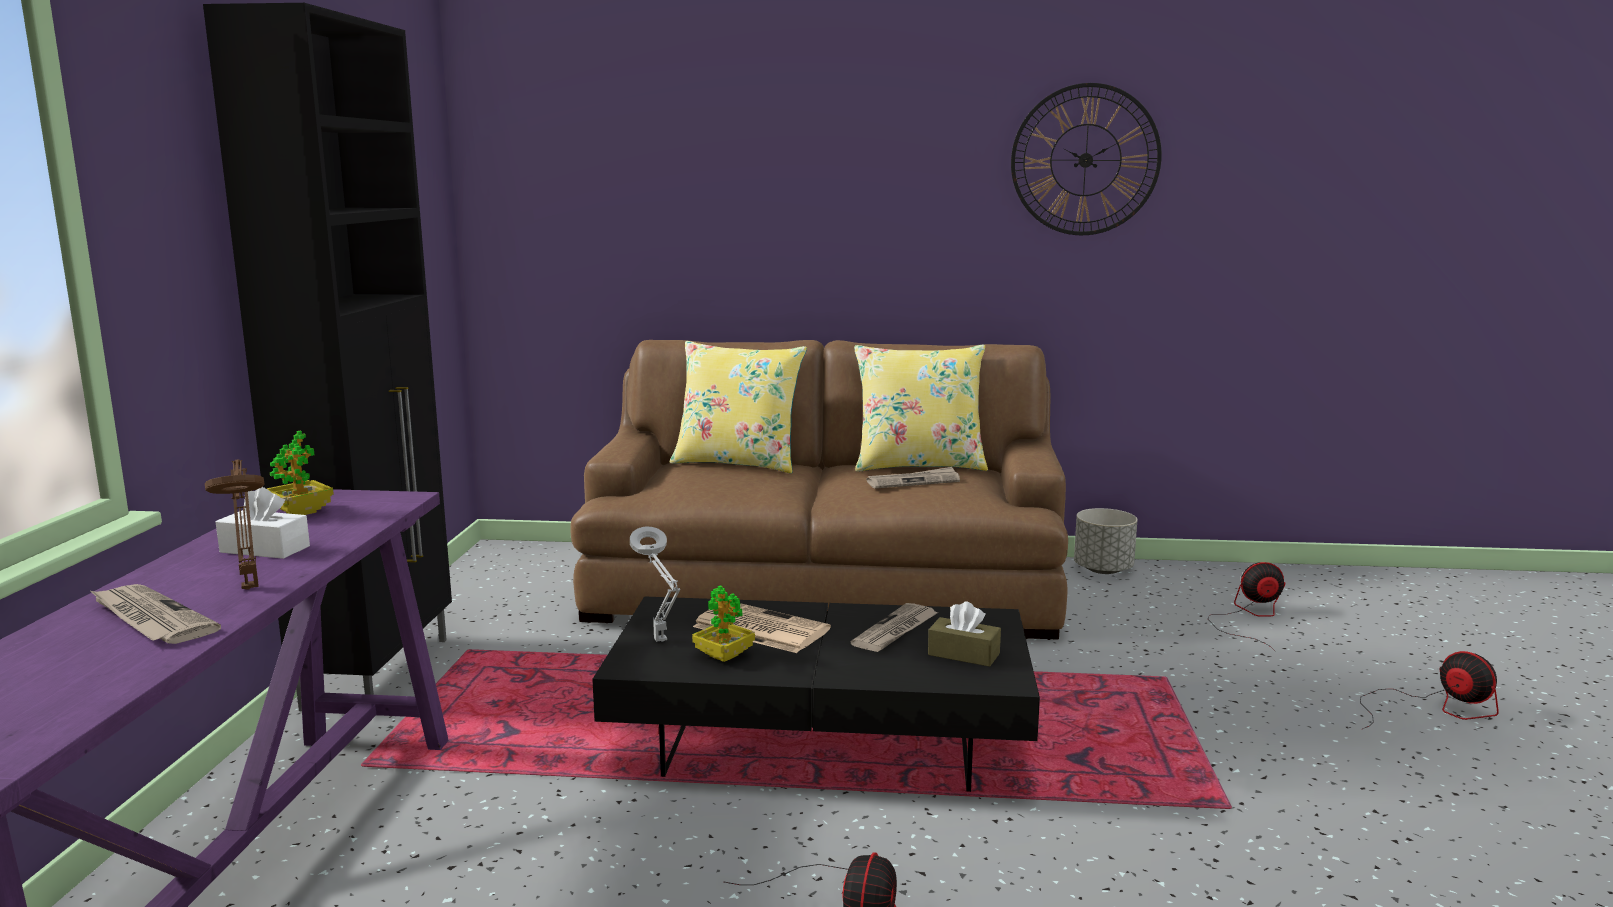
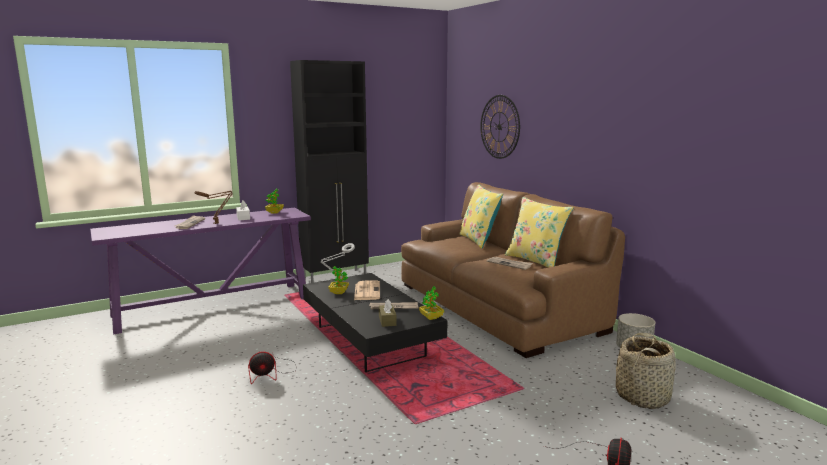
camera: 55 degrees right, 0 degrees up
wall clock [1011,83,1162,235] -> wall clock moved to [480,95,520,159]
fan [1208,562,1285,652] -> basket [616,333,676,409]
none -> potted plant [419,286,444,320]

